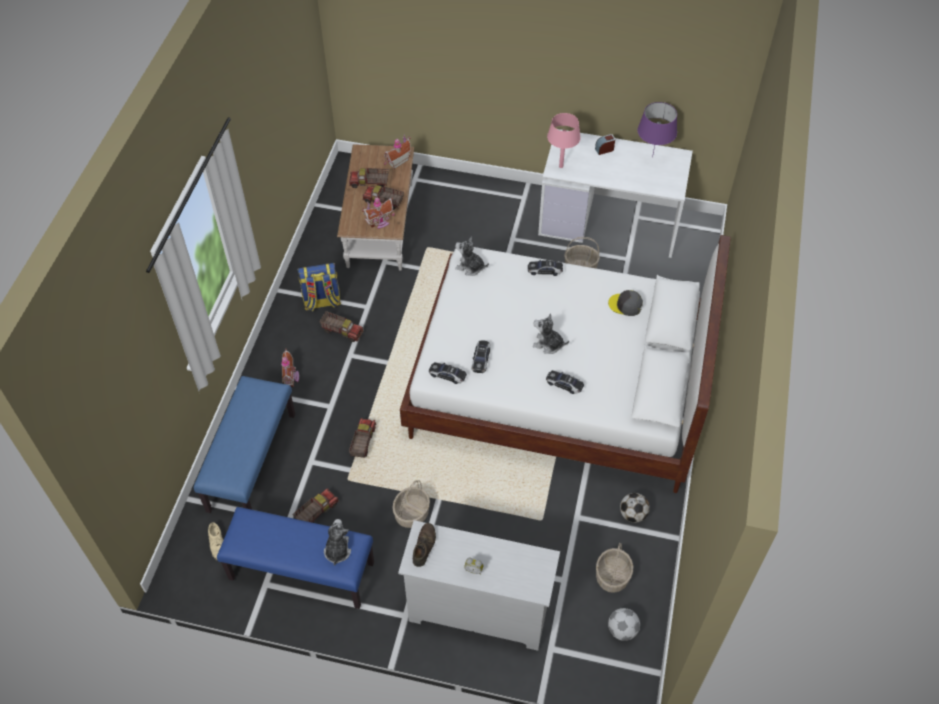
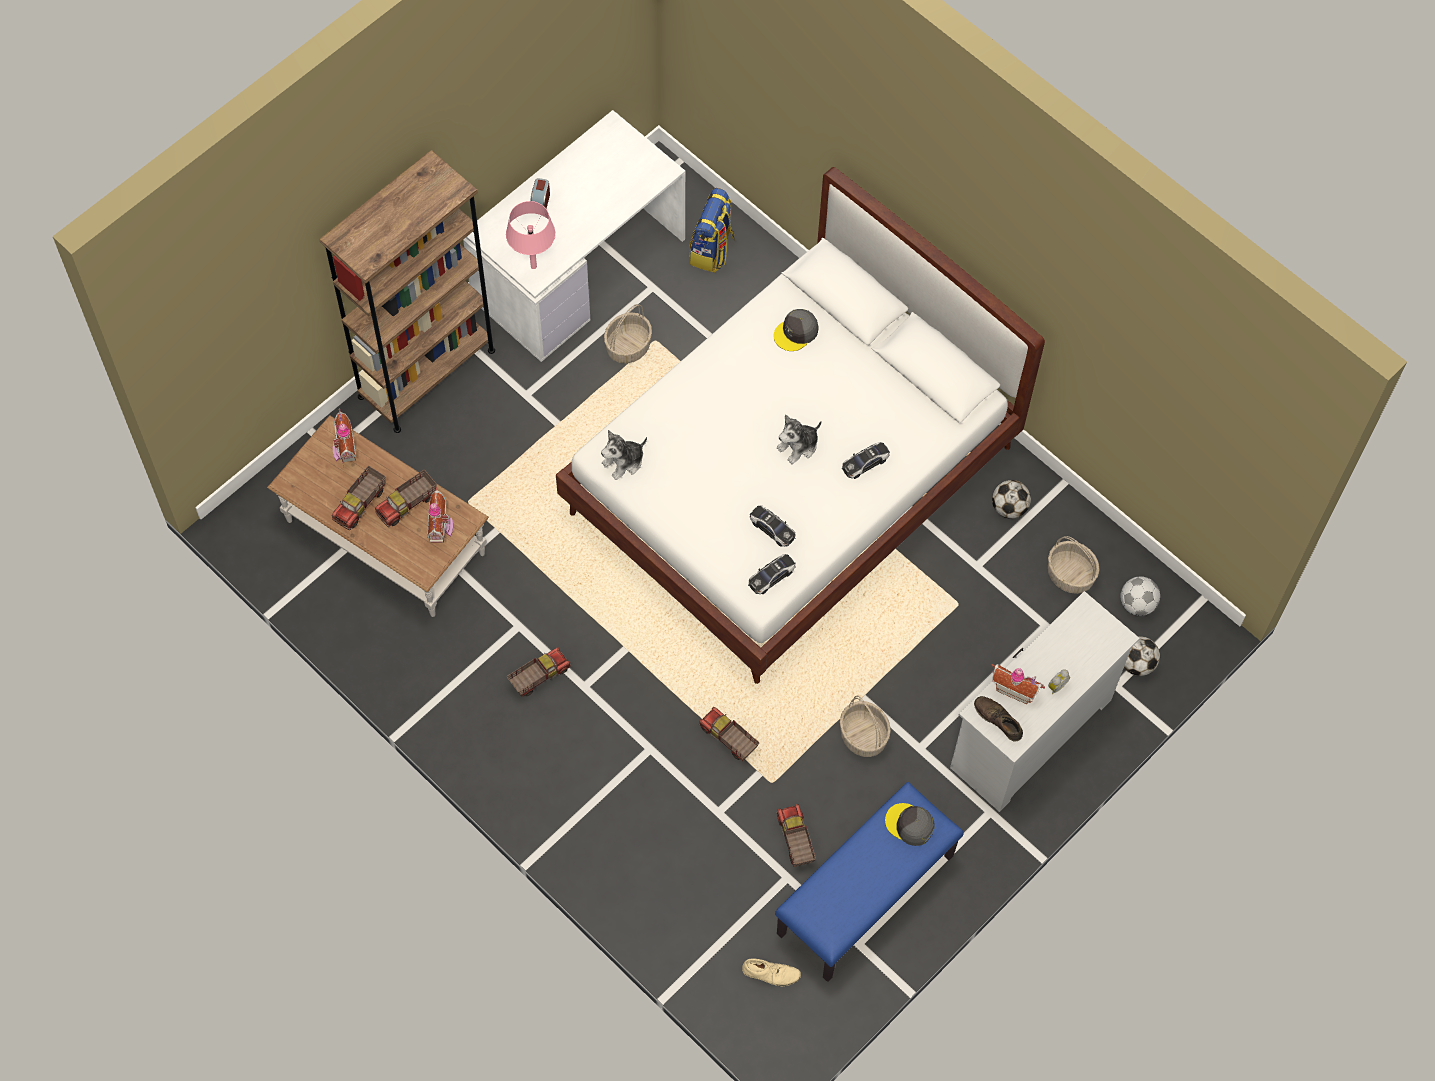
camera: 60 degrees left, 10 degrees up
blue bench [194,376,295,513] -> none
toy house [281,349,299,387] -> toy house moved to [991,664,1045,704]
backpack [297,263,341,311] -> backpack moved to [689,188,735,273]
plush toy [324,519,351,566] -> grey cap [885,803,934,846]
toy car [528,260,563,276] -> none
purple table lamp [637,102,677,158] -> none
none -> brown bookcase [319,150,495,433]
none -> football [1124,636,1160,676]

